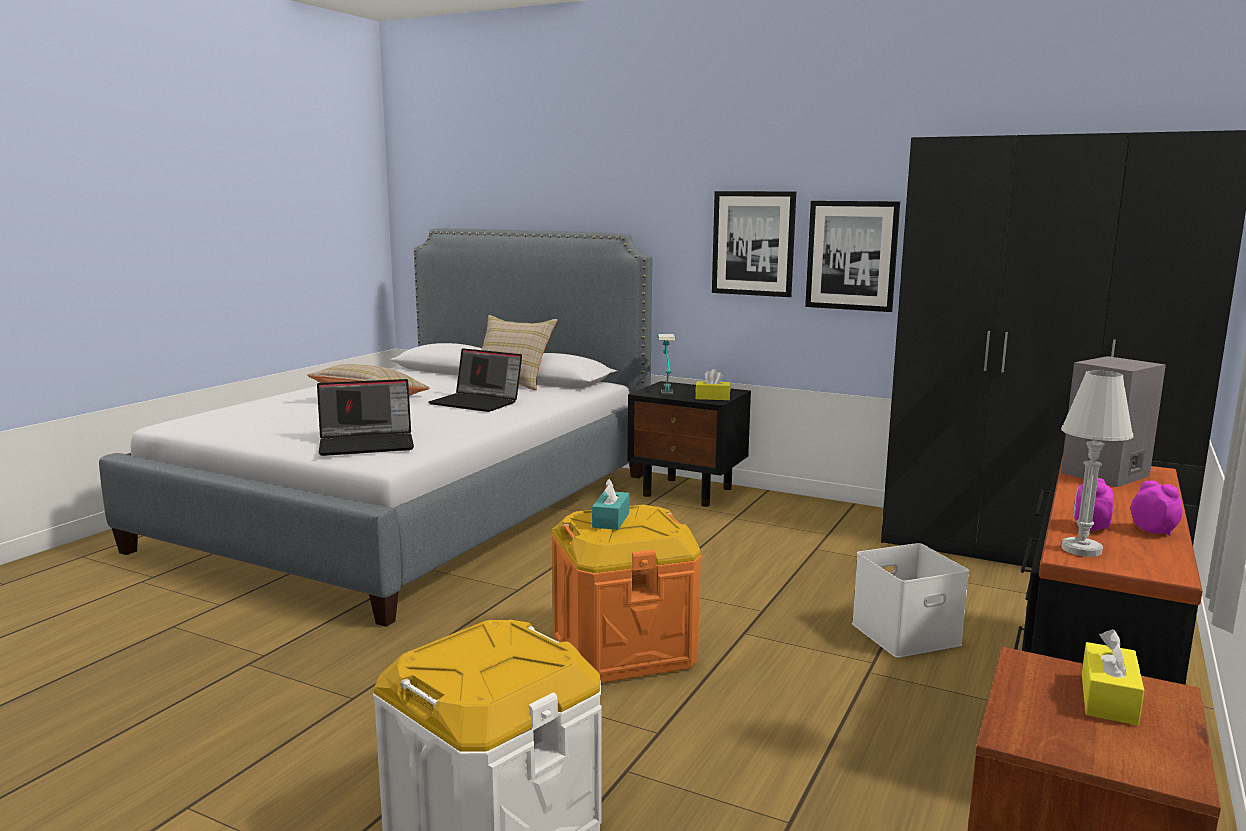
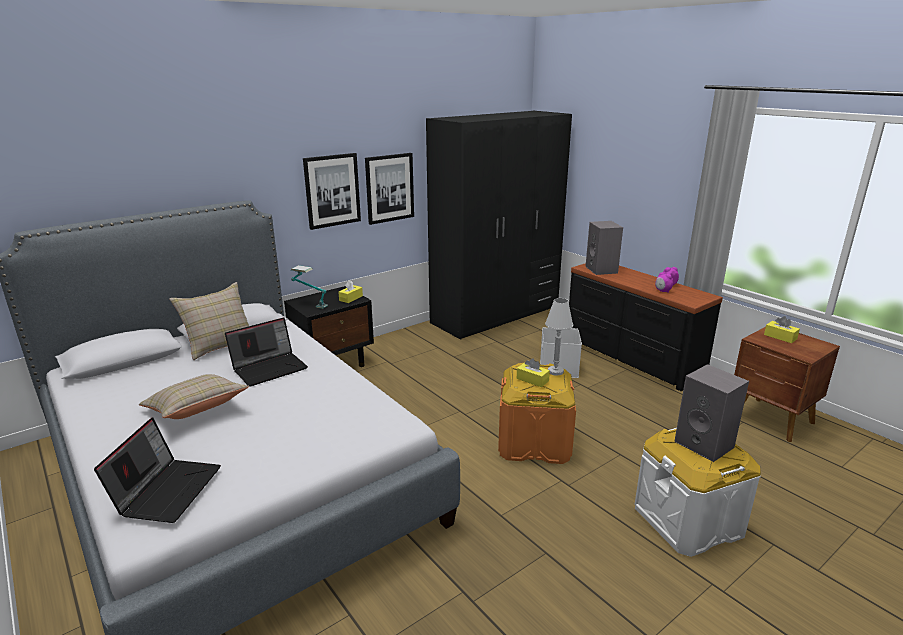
camera: 65 degrees left, 10 degrees up
laptop [317,379,414,456] -> laptop moved to [94,417,221,523]
turquoise tissue box [592,479,629,530] -> yellow tissue box [517,358,550,387]
white table lamp [1061,371,1133,557] -> white table lamp moved to [545,298,573,376]
none -> grey speaker [674,364,749,462]

